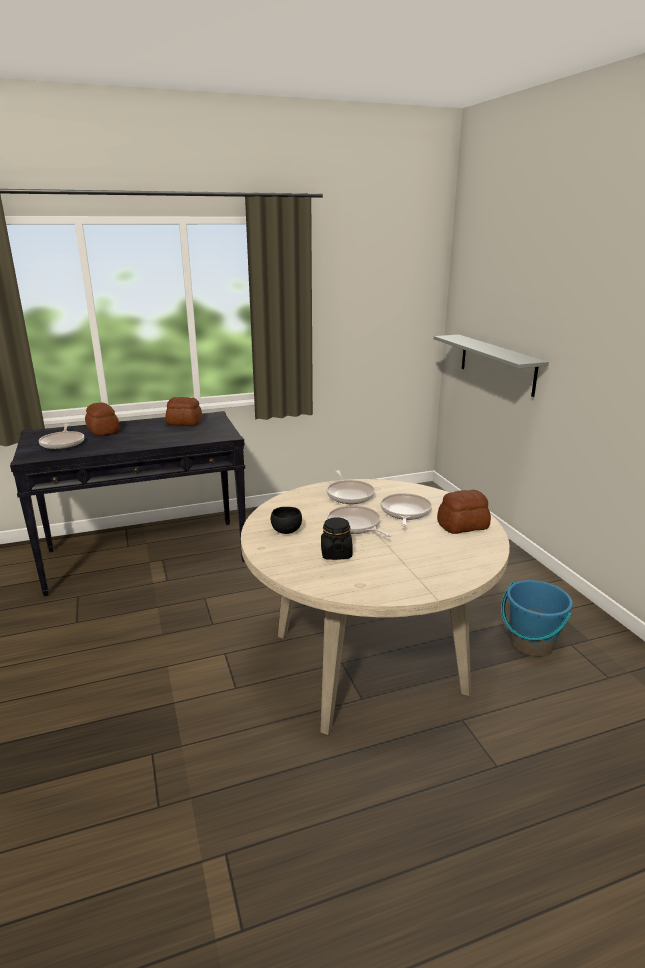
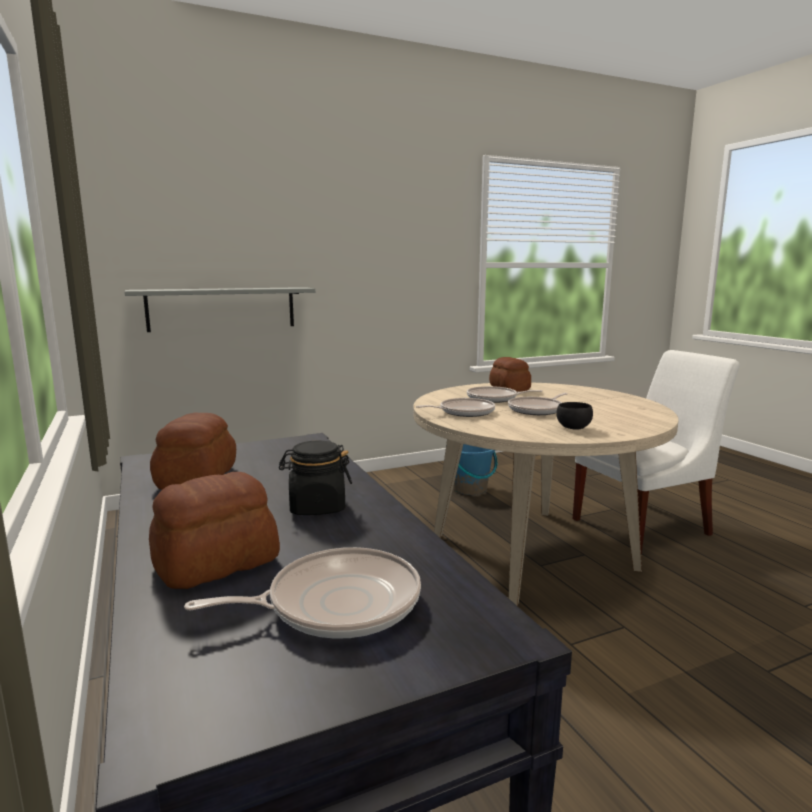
camera: 95 degrees left, 10 degrees down
black jar [321,517,352,560] -> black jar moved to [279,441,352,515]
none -> white chair [573,350,740,554]

